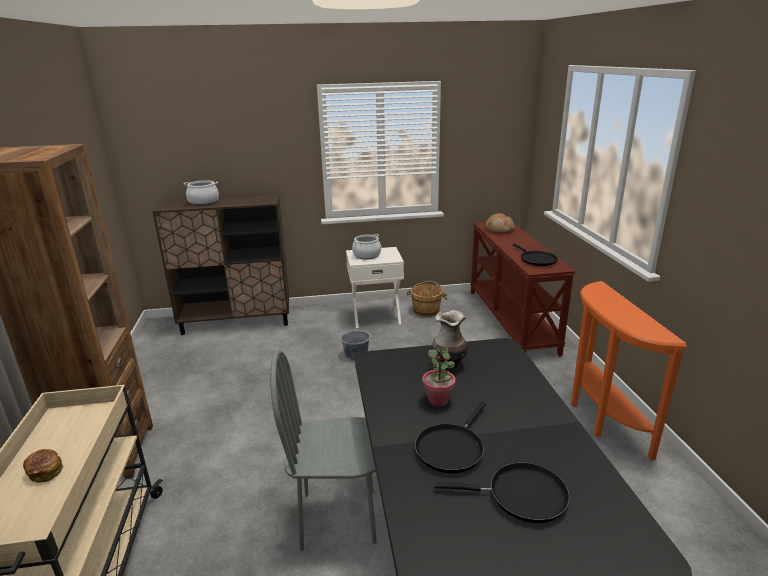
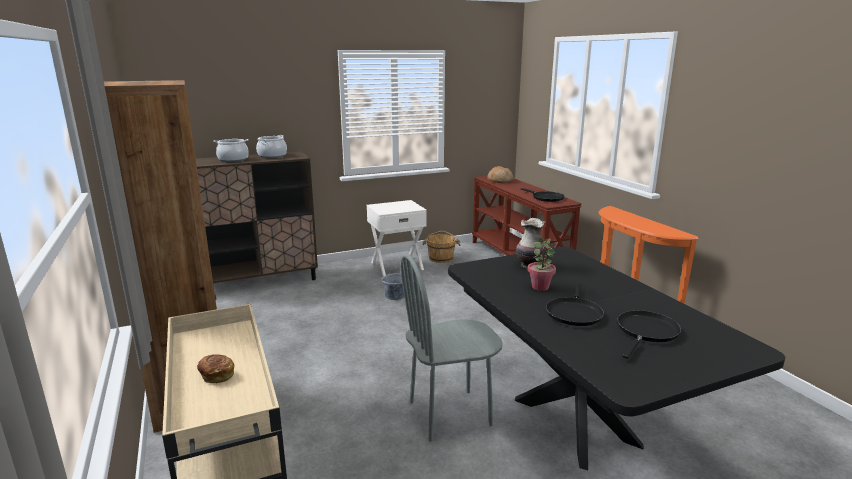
camera: 15 degrees left, 5 degrees down
cooking pot [352,234,381,259] -> cooking pot moved to [256,135,287,158]
black frying pan [435,462,570,523] -> black frying pan turned 45 degrees counterclockwise [617,310,681,359]

